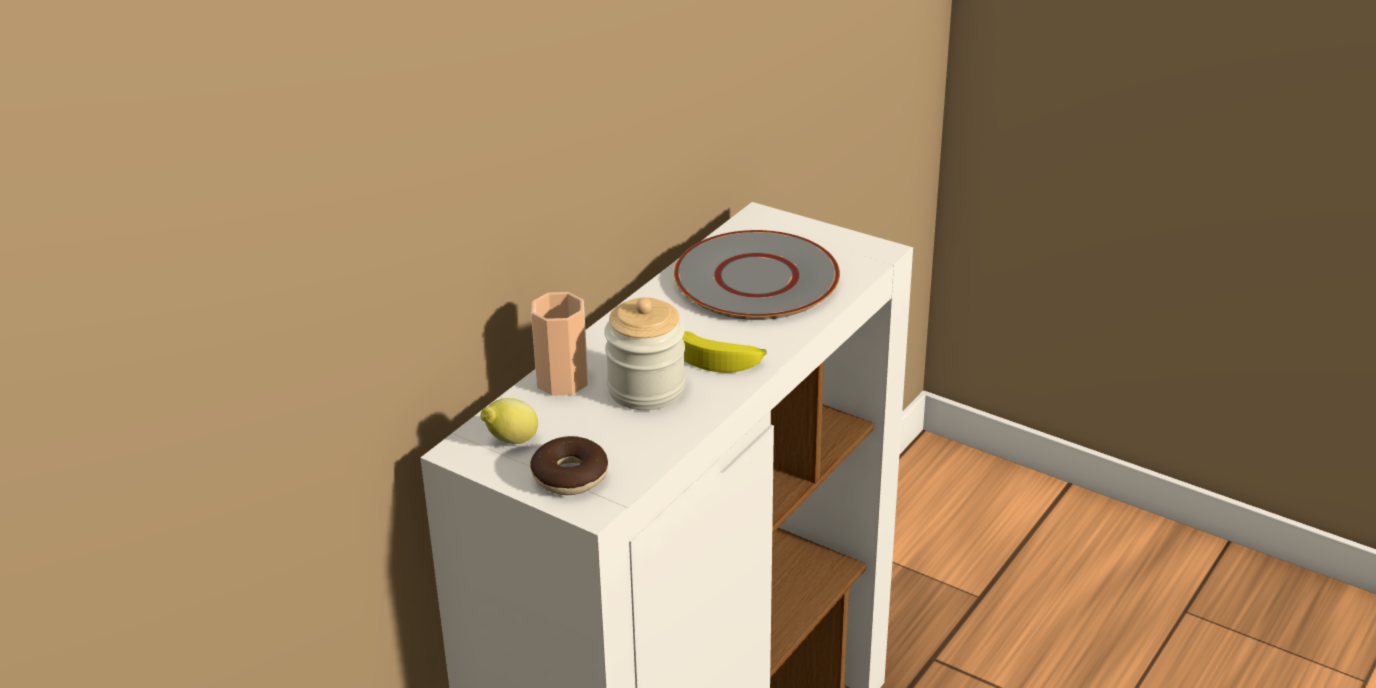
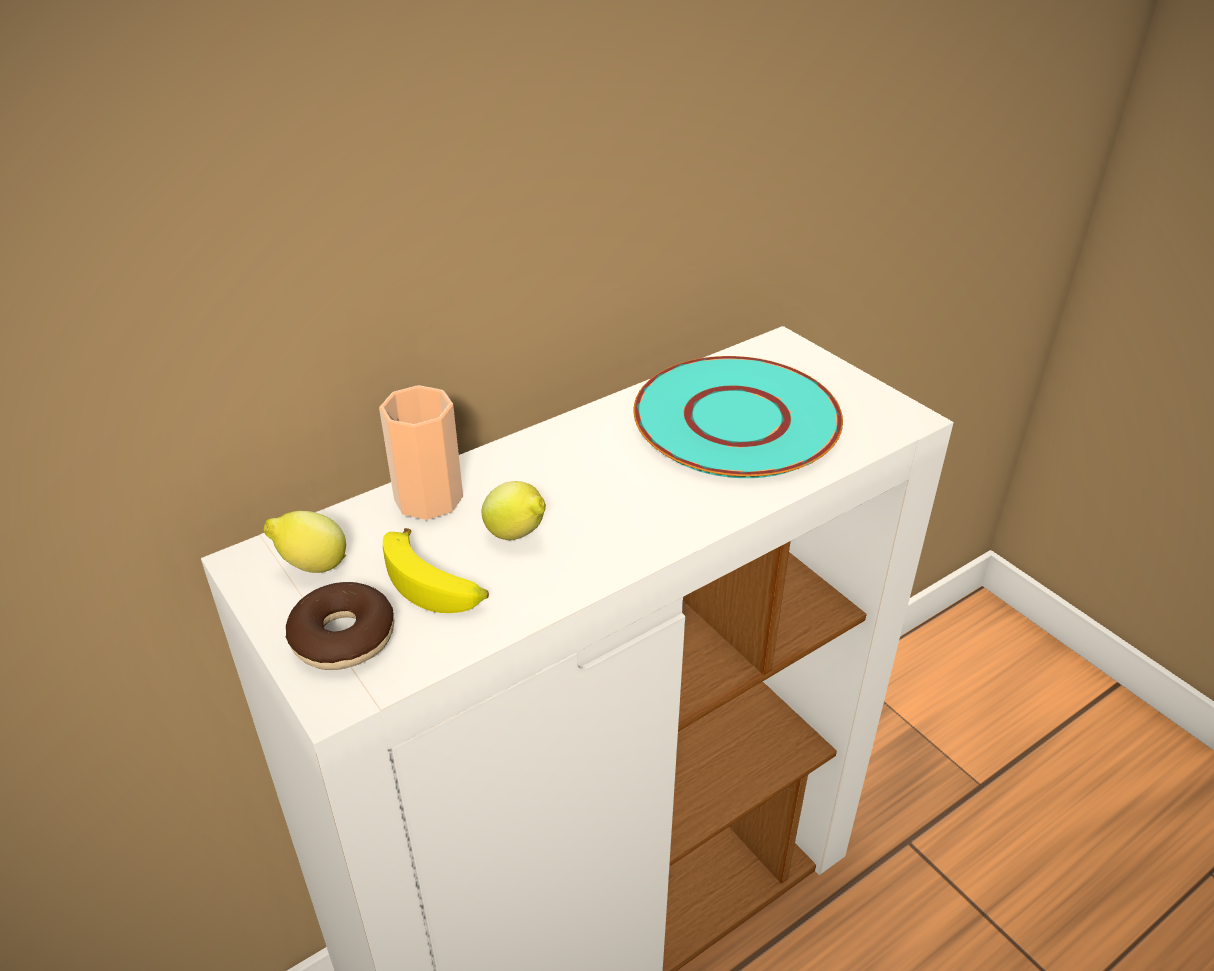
camera: 20 degrees right, 5 degrees up
jar [604,298,686,410] -> lemon [482,481,546,540]
grey plate [674,230,840,320] -> turquoise plate [634,356,843,478]
banana [682,331,767,373] -> banana moved to [383,528,489,613]

